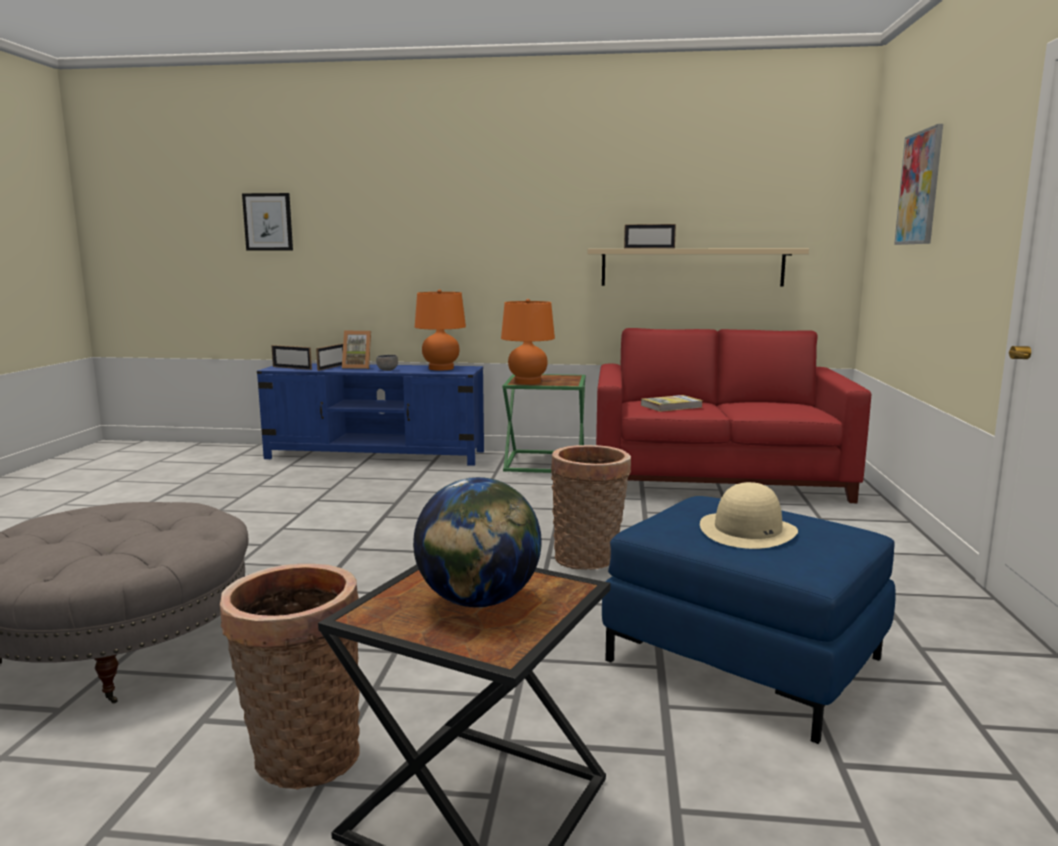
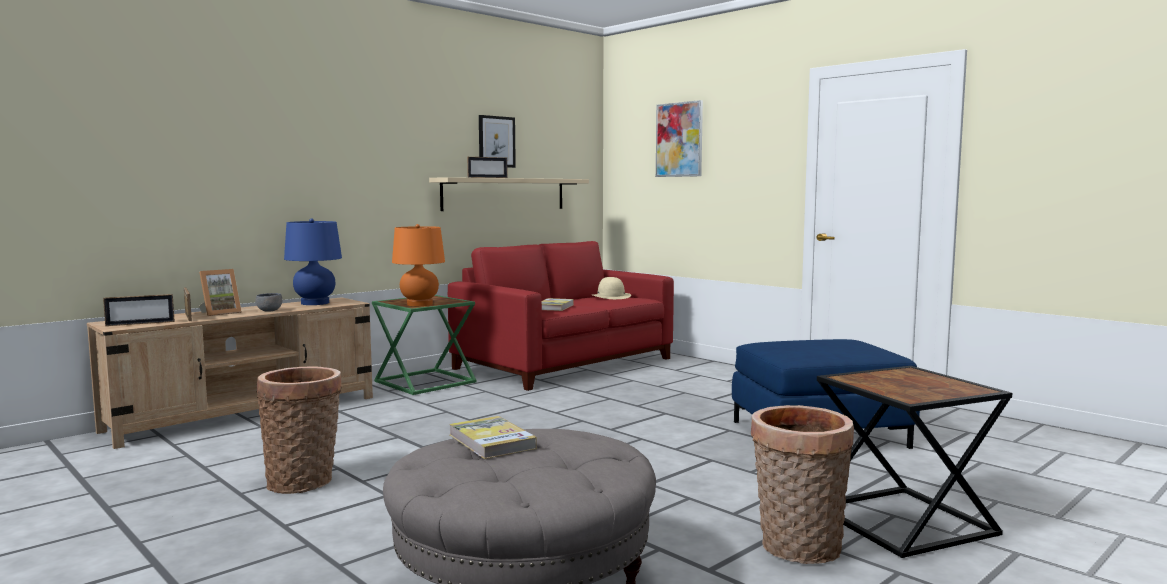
camera: 50 degrees left, 5 degrees down
picture [242,193,293,250] -> picture moved to [479,115,516,168]
blue tv stand [257,364,484,466] -> beige tv stand [87,297,373,449]
globe [413,477,542,607] -> none
orange table lamp [415,289,466,370] -> blue table lamp [284,219,342,305]
basket [551,445,631,570] -> basket moved to [257,366,343,494]
beige hat [700,482,798,549] -> beige hat moved to [593,277,631,299]
none -> book [449,416,537,459]

